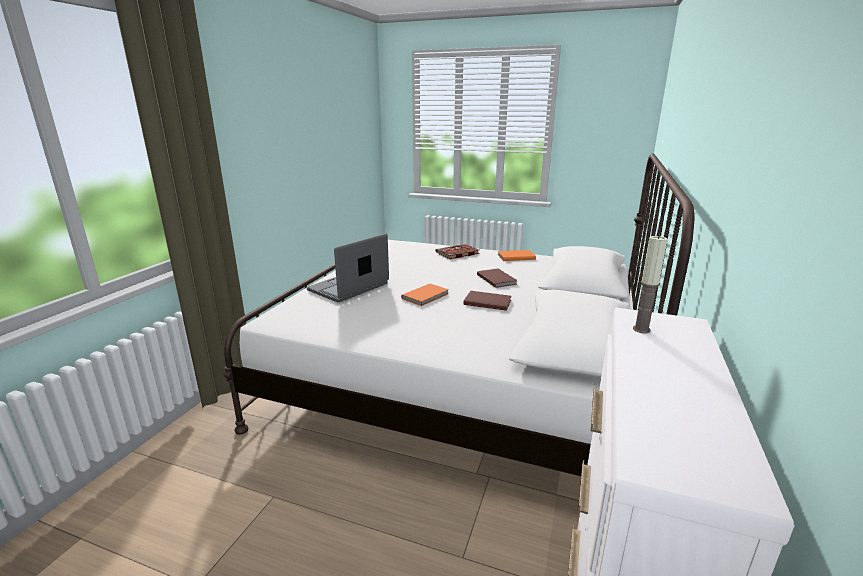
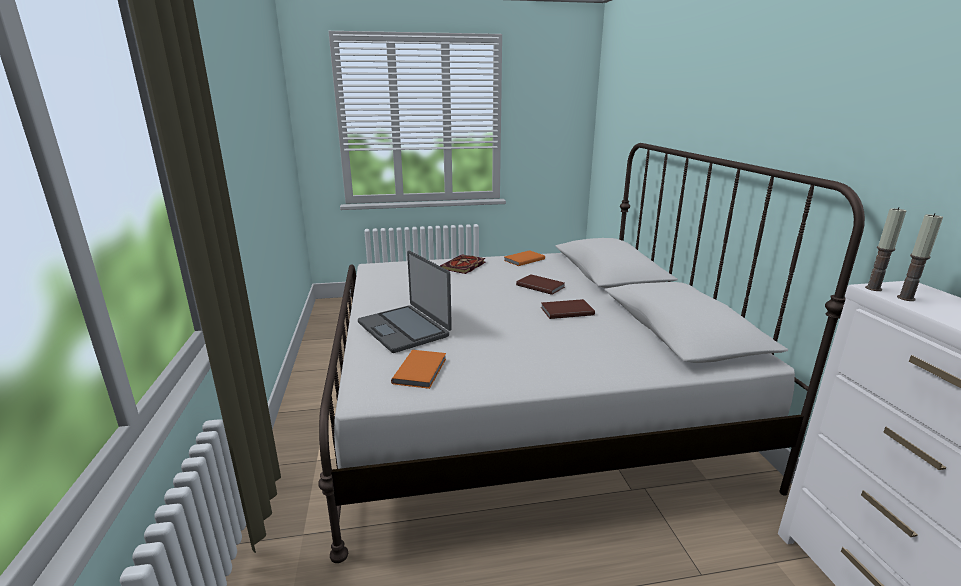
camera: 30 degrees left, 0 degrees up
laptop [307,234,389,303] -> laptop turned 45 degrees counterclockwise [358,251,452,353]
orange book [401,284,449,306] -> orange book moved to [391,350,446,389]
none -> candle [865,207,906,291]

